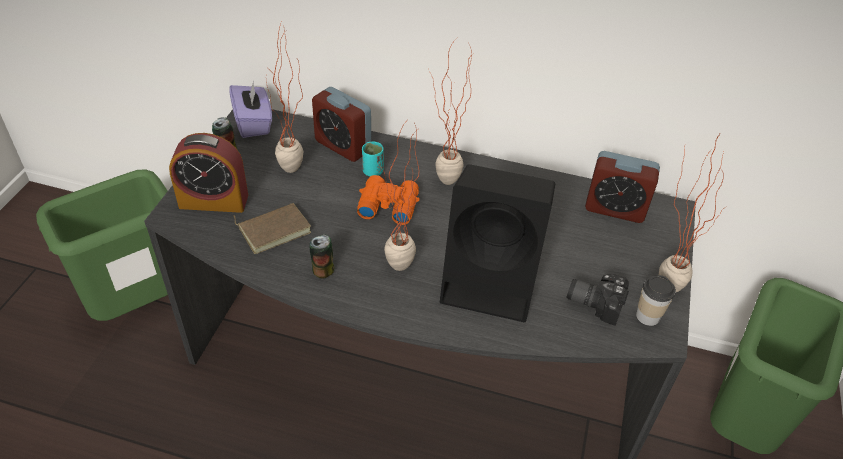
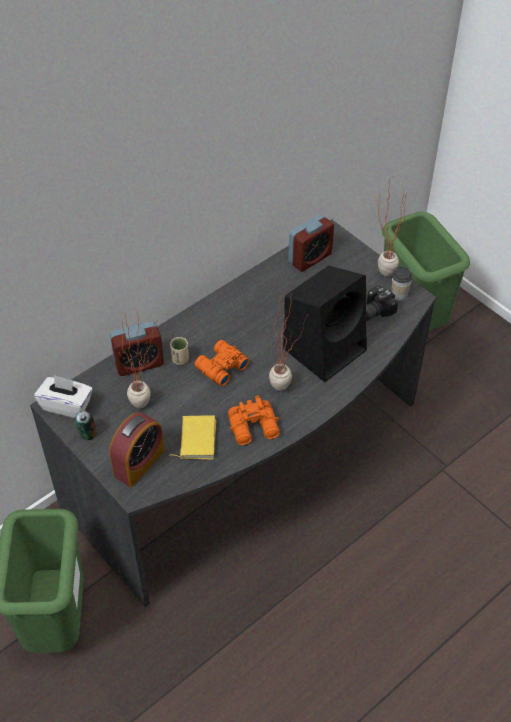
camera: 55 degrees left, 5 degrees up
purple tissue box [229,81,272,138] -> white tissue box [34,375,93,418]
brown book [233,203,311,254] -> yellow book [169,415,216,459]
can [310,235,334,279] -> orange binoculars [228,396,280,445]
turquoise cup [362,141,384,176] -> beige cup [170,337,189,365]
potted plant [428,37,475,185] -> none

